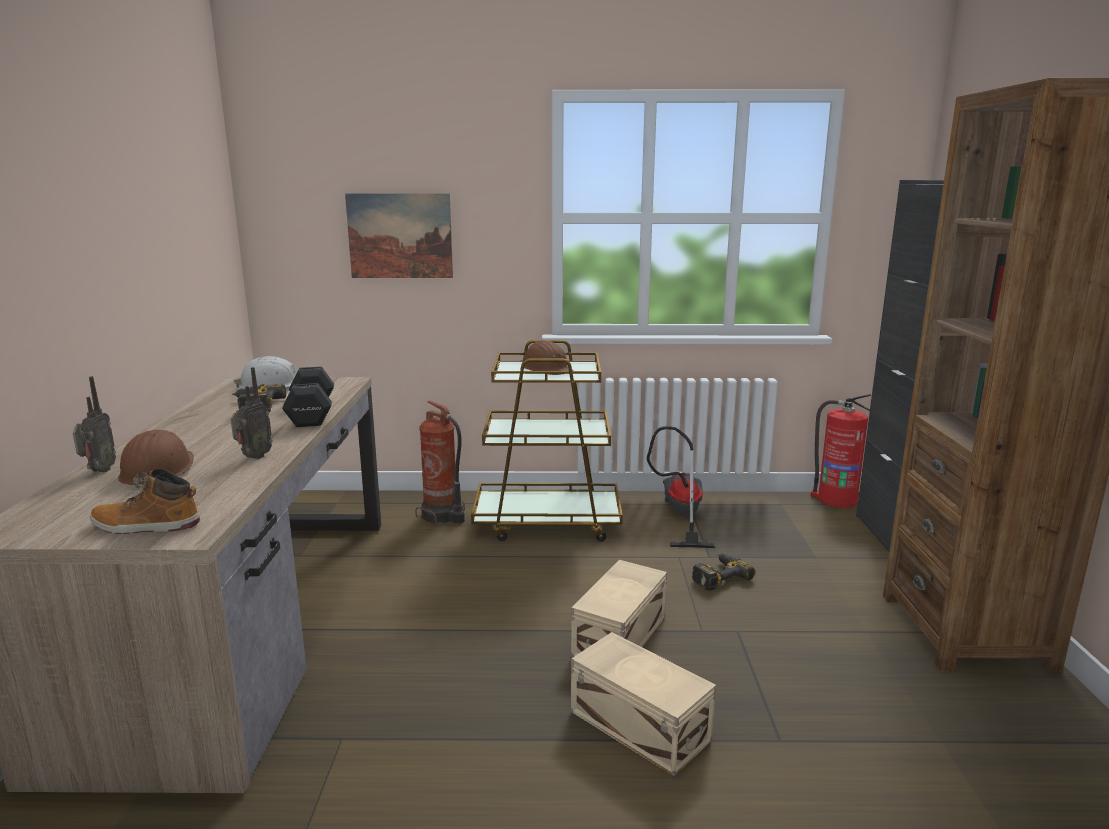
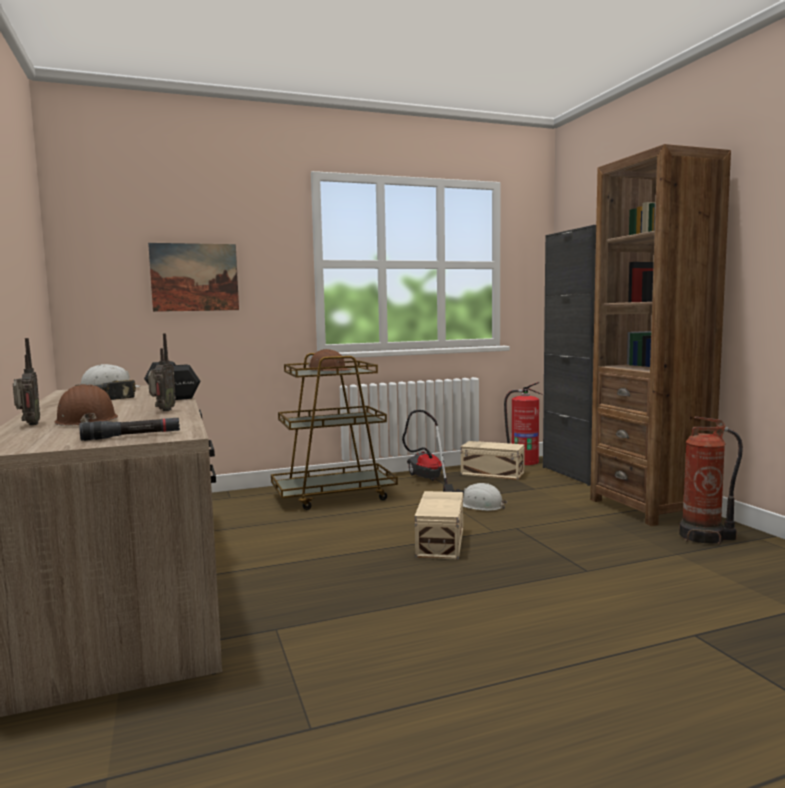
camera: 20 degrees left, 10 degrees down
boot [90,469,200,534] -> black flashlight [80,418,180,441]
fire extinguisher [415,401,465,525] -> fire extinguisher moved to [679,416,743,545]
beige storage box [571,632,716,776] -> beige storage box moved to [461,441,525,480]
power drill [692,554,756,591] -> white hard hat [463,483,507,511]

